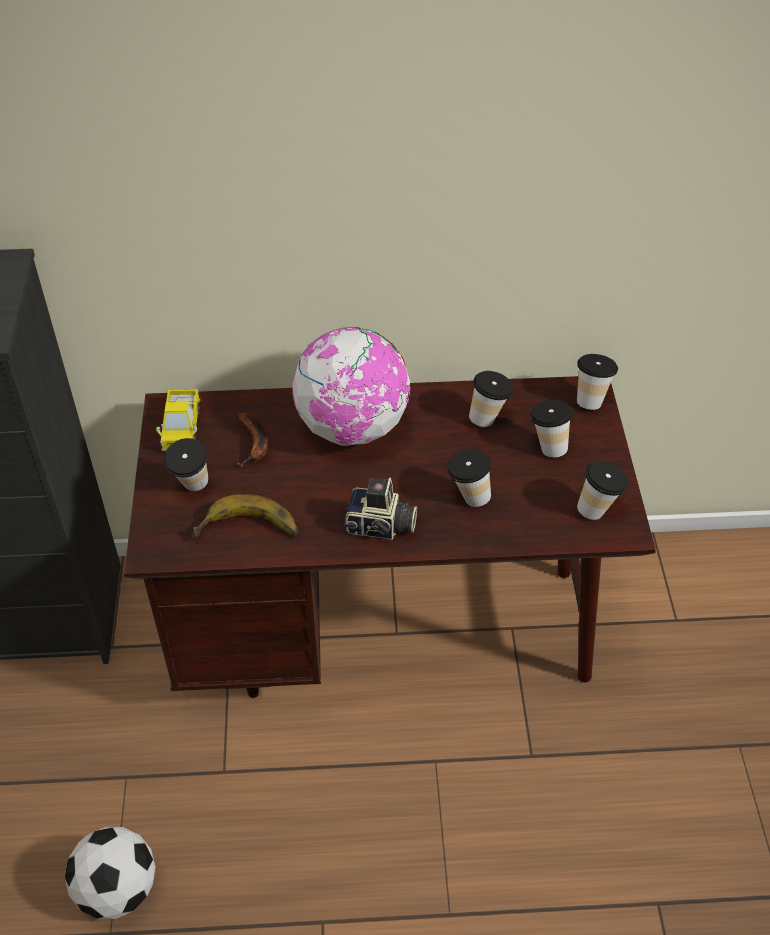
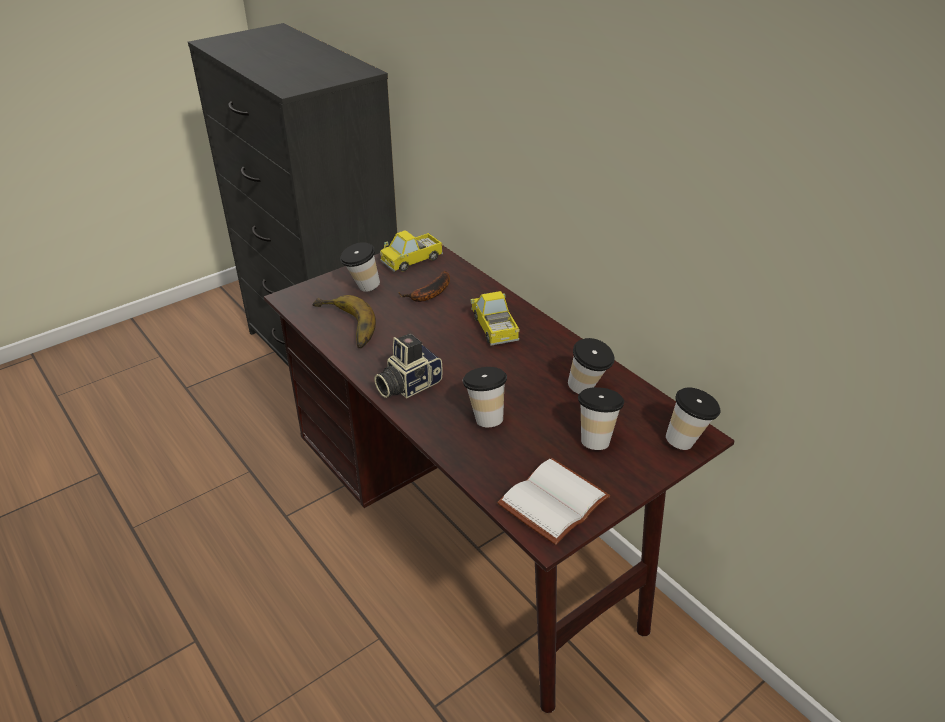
camera: 55 degrees right, 10 degrees down
football [65,827,156,919] -> none
globe [292,327,411,446] -> toy truck [471,291,520,346]
camera [344,478,417,540] -> camera turned 75 degrees clockwise [374,333,443,399]
cup [577,461,629,520] -> white book [497,458,610,545]

